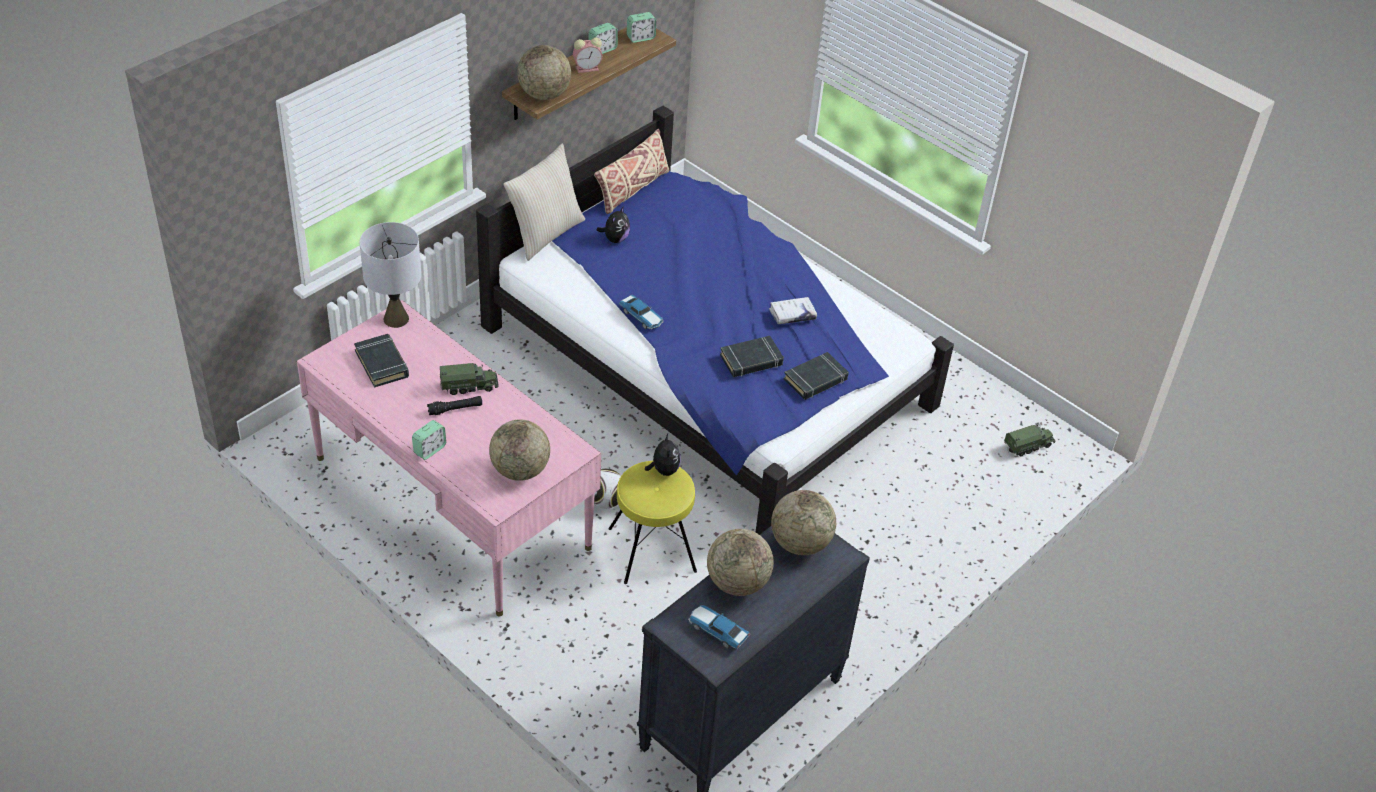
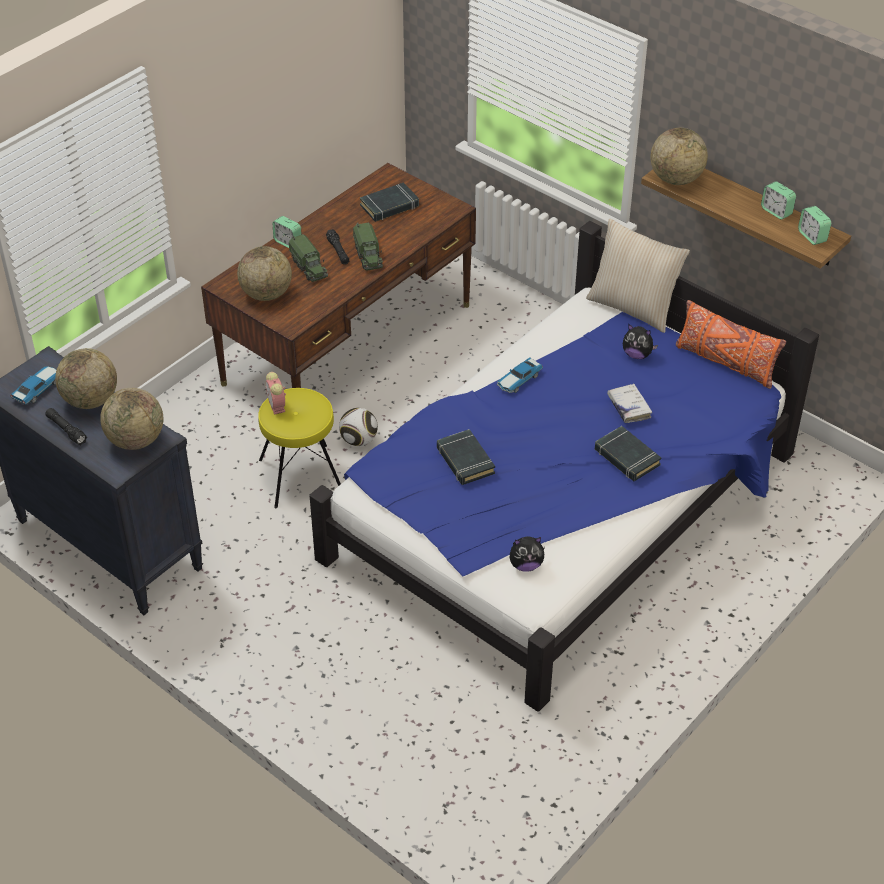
camera: 90 degrees right, 0 degrees up
pink desk [297,300,601,616] -> brown desk [201,163,476,388]
grey table lamp [359,222,421,328] -> none
alarm clock [573,38,602,73] -> alarm clock moved to [265,372,286,415]
beige pillow [594,129,669,214] -> orange pillow [676,300,786,389]
plush toy [645,434,681,476] -> plush toy moved to [510,536,545,572]
white book [769,297,817,324] -> white book moved to [607,383,652,423]
black book [784,352,849,400] -> black book moved to [595,426,661,481]
toy truck [1004,425,1055,456] -> toy truck moved to [289,234,328,282]
none -> black flashlight [45,408,87,445]

